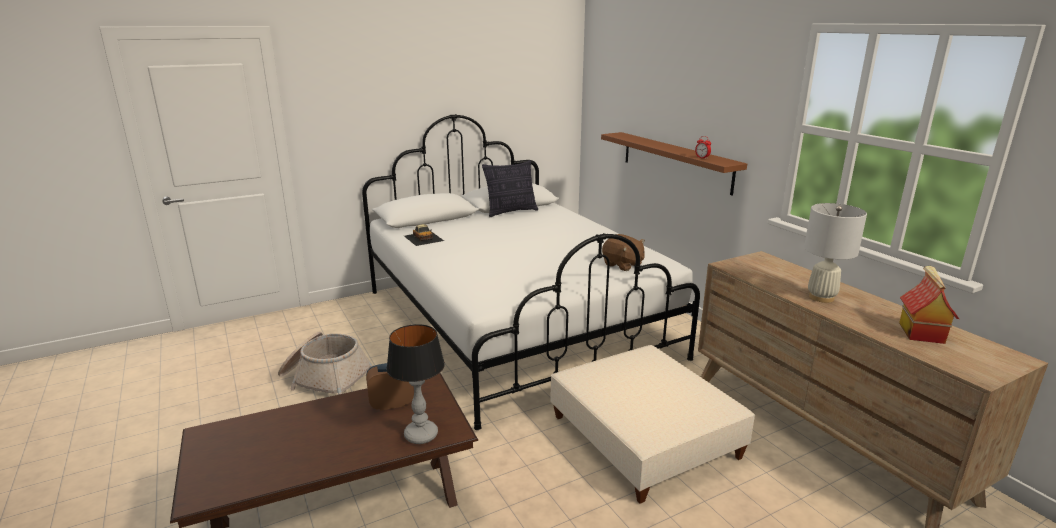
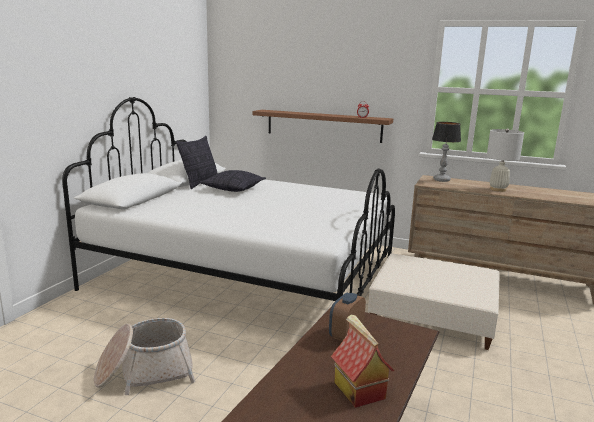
camera: 40 degrees left, 5 degrees down
table lamp [386,324,445,444] -> table lamp moved to [432,122,461,182]
toy car [404,224,444,246] -> none
brown plush toy [602,234,645,271] -> none
toy house [899,266,959,344] -> toy house moved to [331,315,394,408]
none -> pillow [199,170,266,192]

